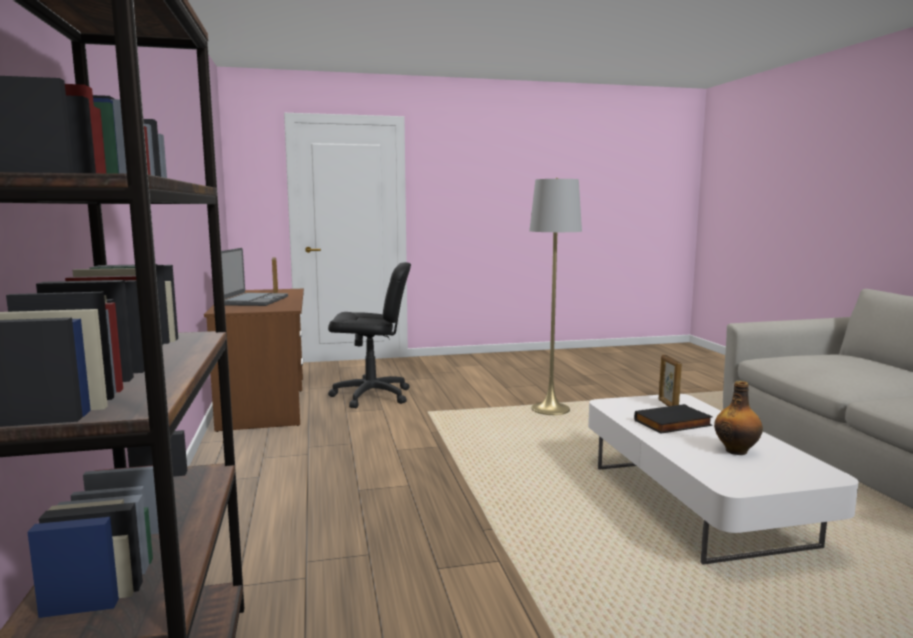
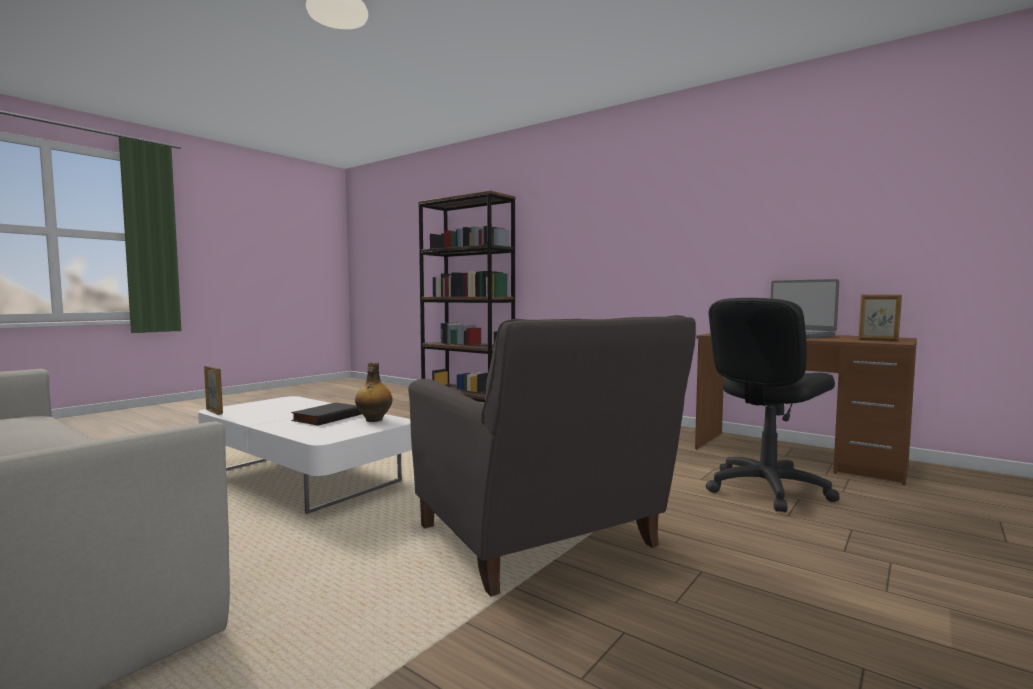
camera: 140 degrees right, 5 degrees down
grey floor lamp [529,178,582,415] -> grey armchair [408,315,696,597]
picture frame [659,355,682,406] -> picture frame moved to [204,366,223,415]
bottle [714,381,763,455] -> bottle moved to [355,362,393,422]

